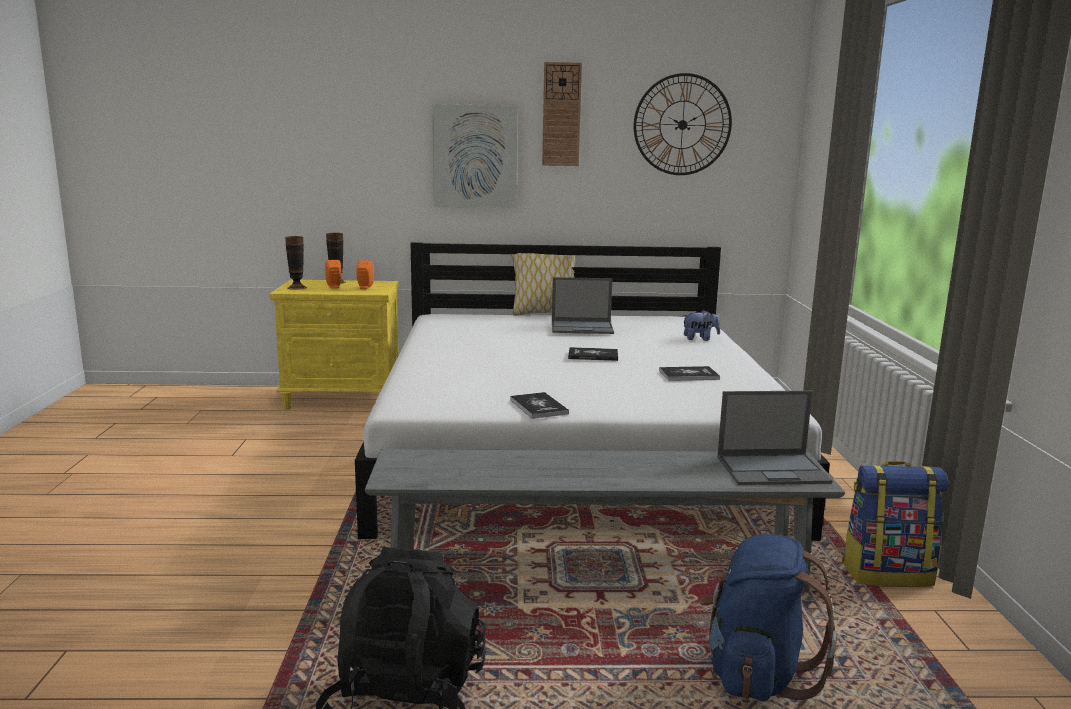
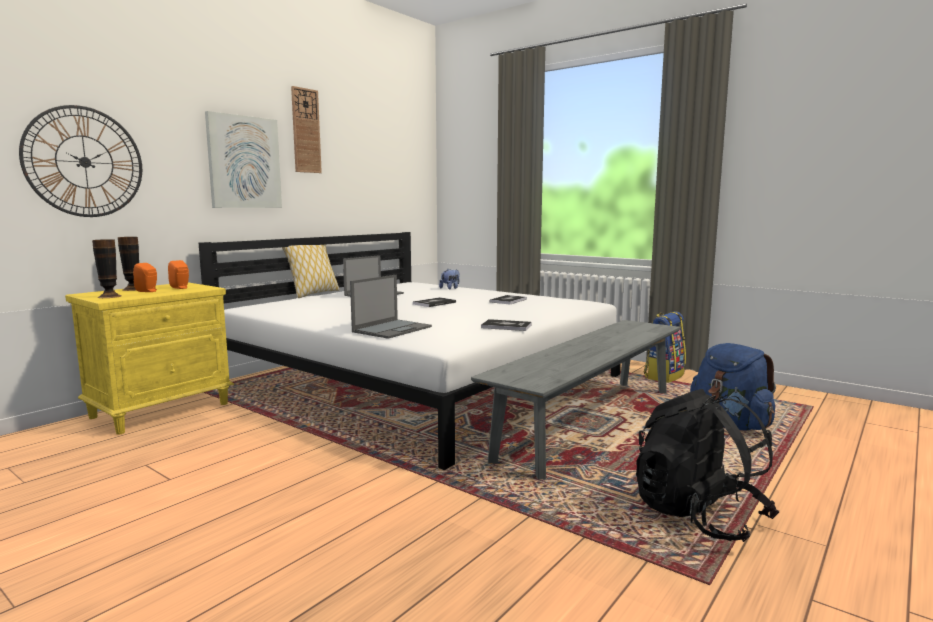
camera: 50 degrees left, 5 degrees down
wall clock [634,73,732,175] -> wall clock moved to [19,105,142,217]
laptop [717,391,833,485] -> laptop moved to [350,275,432,339]

